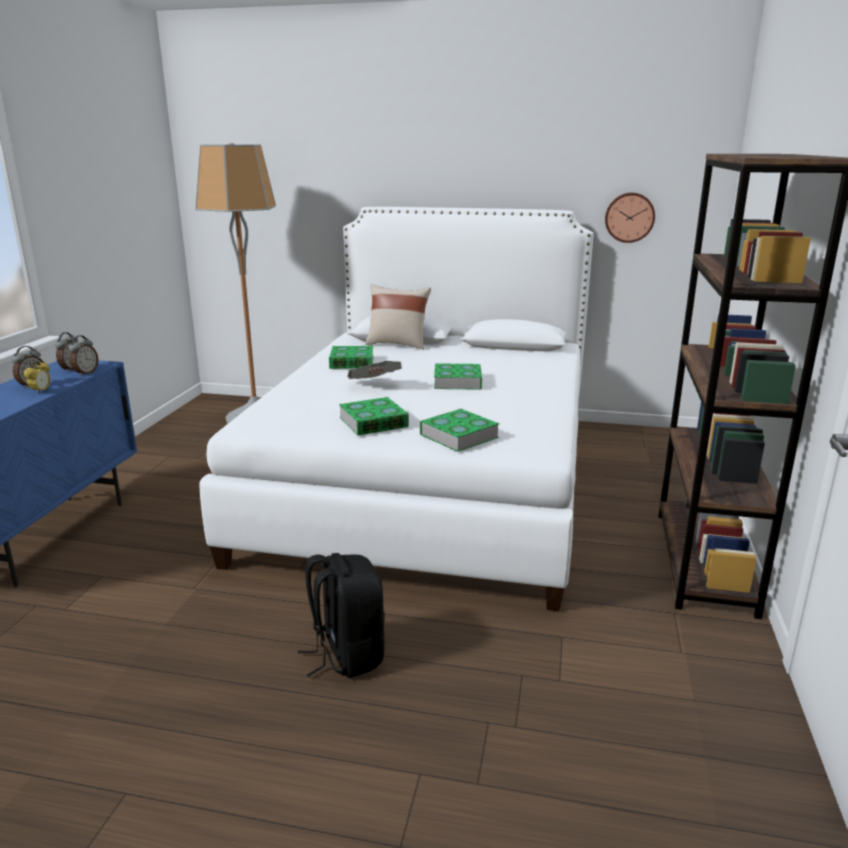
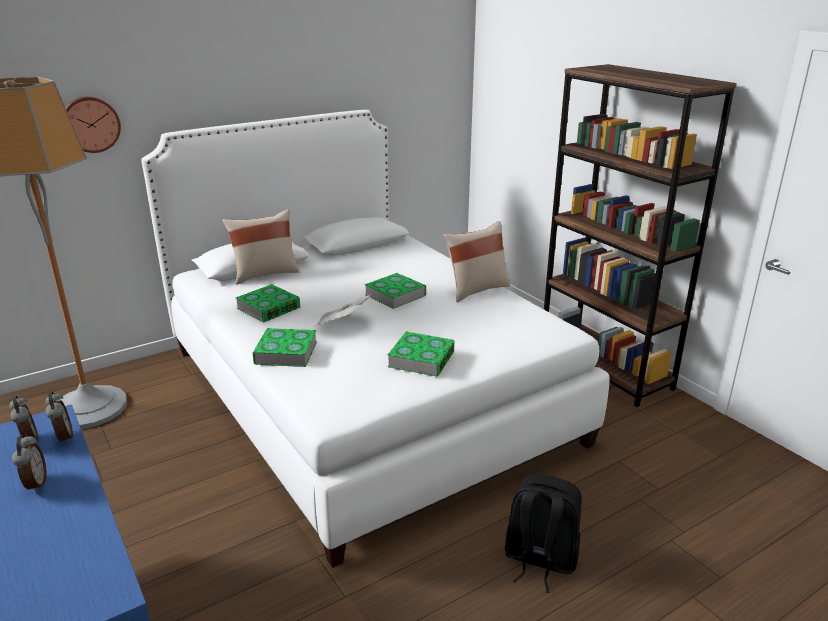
camera: 45 degrees left, 5 degrees up
alarm clock [24,361,51,394] -> none
book [420,409,499,452] -> book moved to [253,328,317,367]
wall clock [605,193,655,243] -> wall clock moved to [66,97,121,153]
none -> beige pillow [443,221,510,303]

